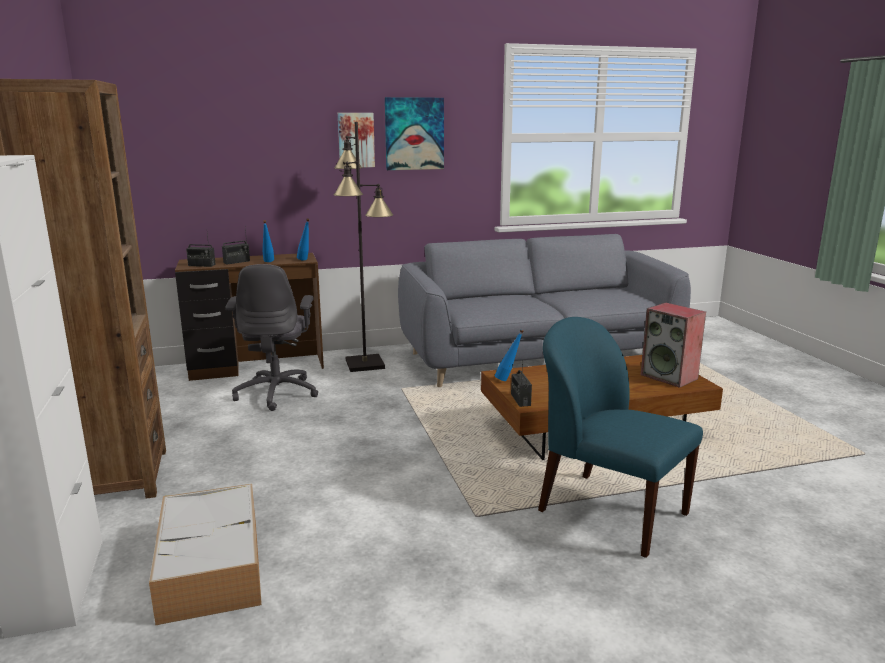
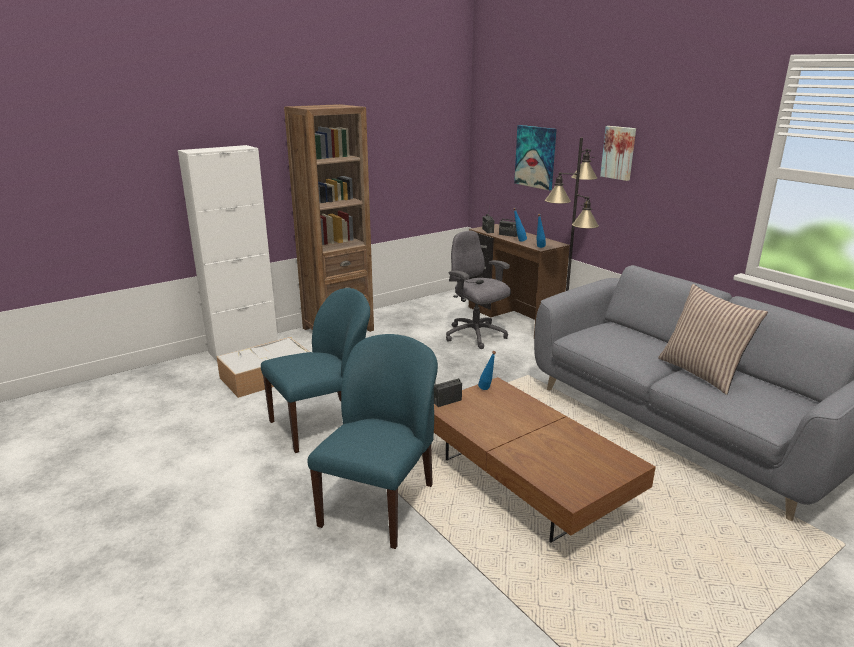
camera: 70 degrees right, 5 degrees up
grey office chair [225,264,318,411] -> grey office chair turned 75 degrees clockwise [446,231,511,349]
picture [385,97,444,170] -> picture moved to [514,125,557,191]
speaker [641,303,706,388] -> none
none -> blue chair [261,288,370,453]
none -> pillow [658,284,768,395]

